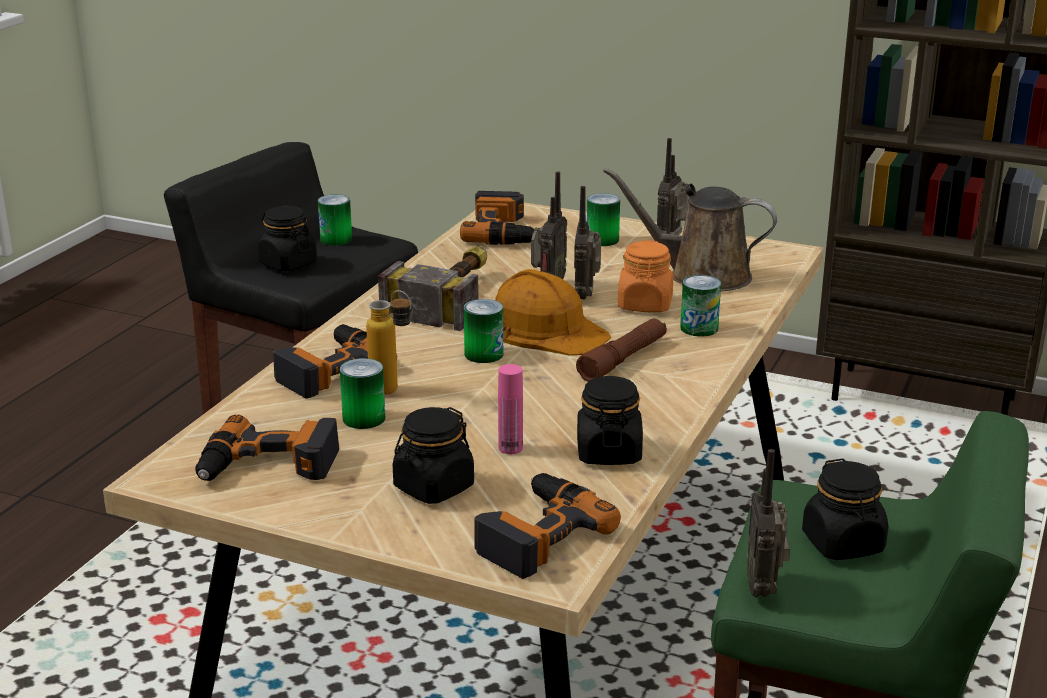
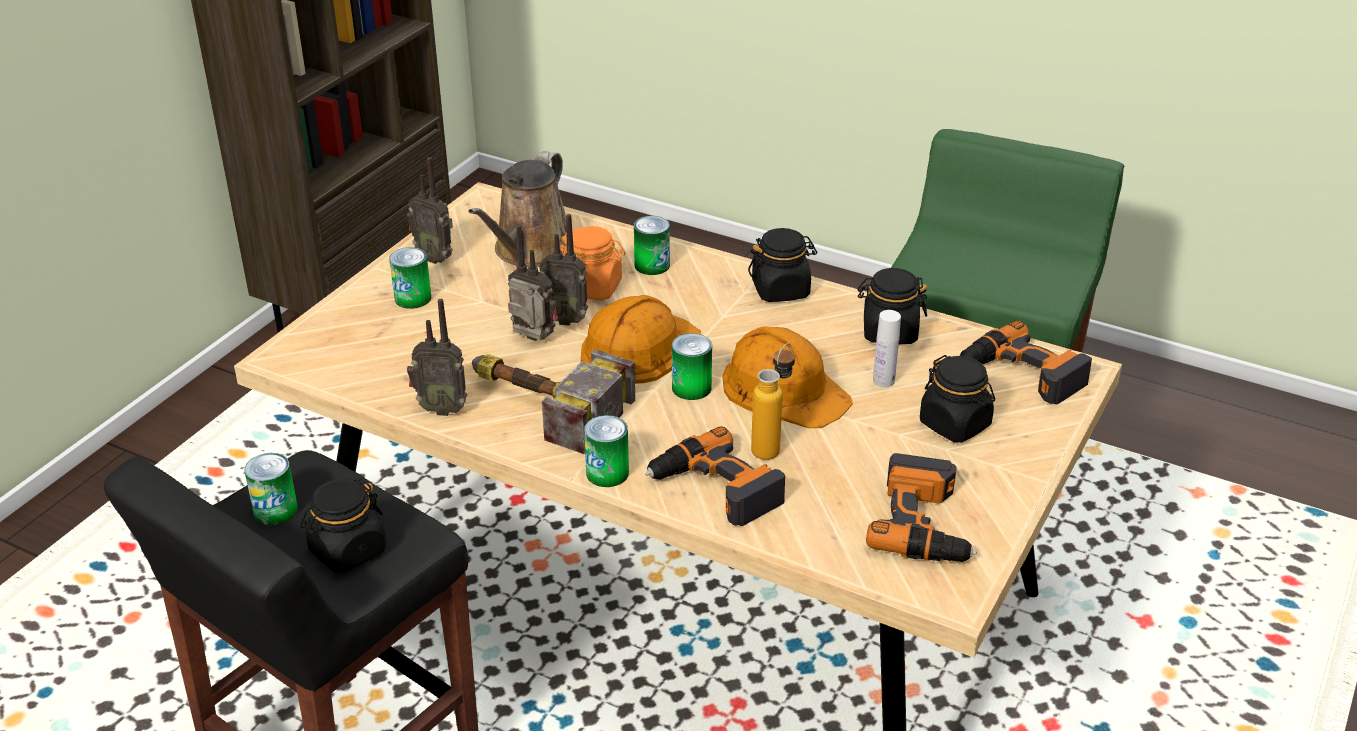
camera: 85 degrees left, 10 degrees up
can [340,358,385,429] -> can moved to [584,415,629,487]
power drill [460,191,534,245] -> none
pink bottle [498,364,523,454] -> white bottle [873,310,901,387]
brown flashlight [576,318,667,382] -> none
radio [747,449,790,597] -> radio moved to [407,299,467,416]
black jar [802,458,888,560] -> black jar moved to [748,228,817,302]
none -> orange hard hat [722,327,853,428]

